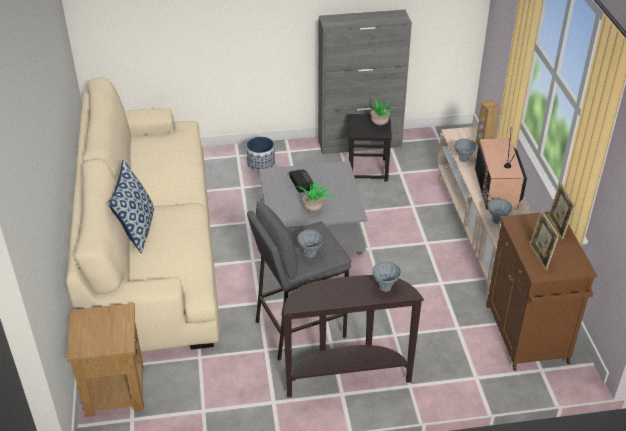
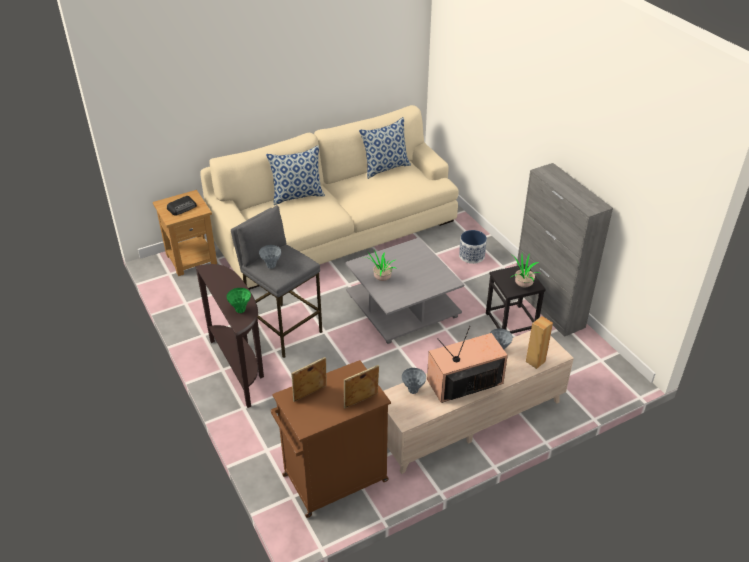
camera: 70 degrees right, 0 degrees up
radio [289,169,313,193] -> radio moved to [167,196,197,215]
grey vase [372,262,400,292] -> green vase [227,288,251,313]
none -> pillow [359,117,411,179]

